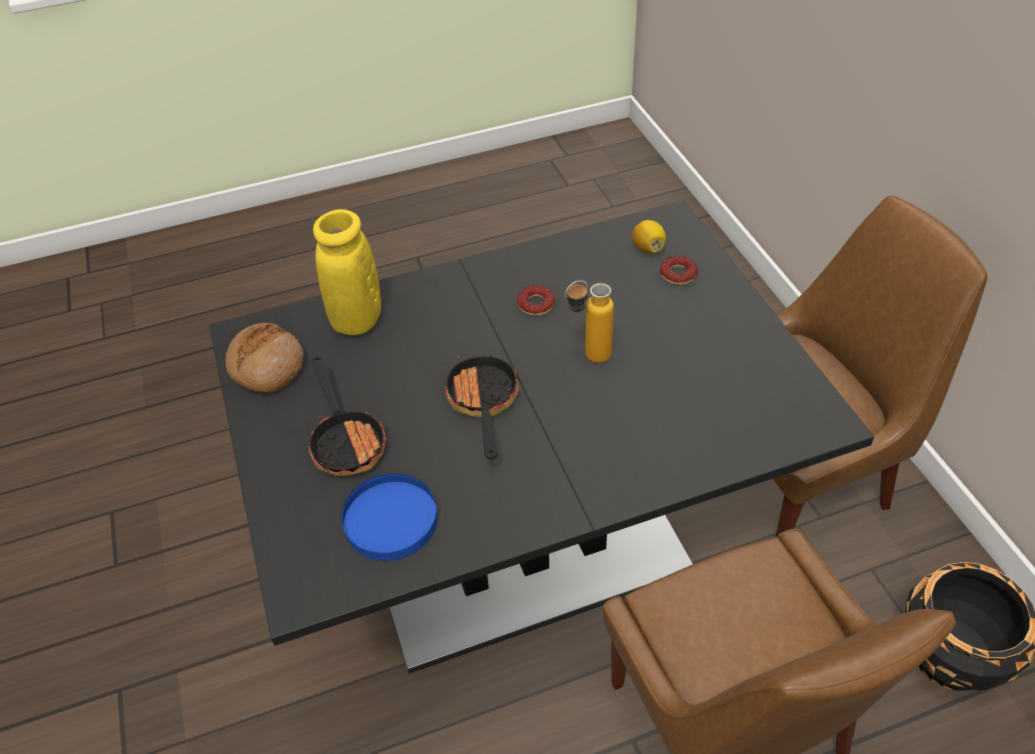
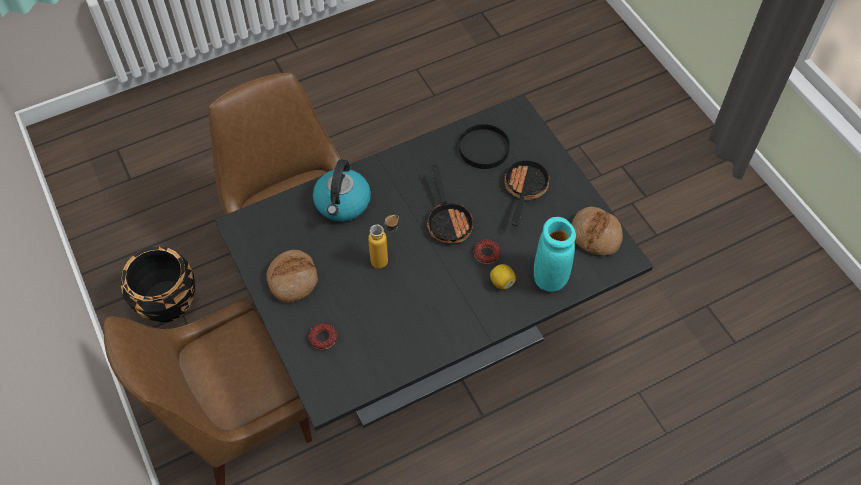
camera: 170 degrees right, 10 degrees up
frying pan [304,356,387,476] -> frying pan turned 45 degrees clockwise [504,153,550,226]
yellow vase [313,209,381,335] -> turquoise vase [534,217,576,292]
blue plate [341,473,438,561] -> black plate [459,124,510,169]
donut [517,285,555,316] -> donut moved to [474,240,500,264]
lemon [632,220,666,254] -> lemon moved to [490,264,516,290]
none -> bread [266,250,318,303]
none -> kettle [313,159,371,221]

